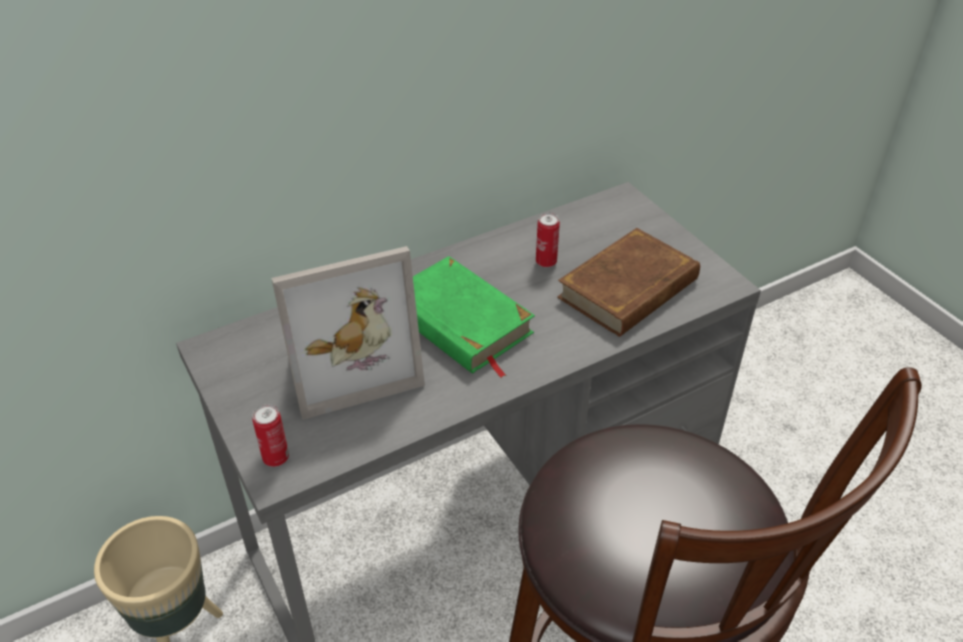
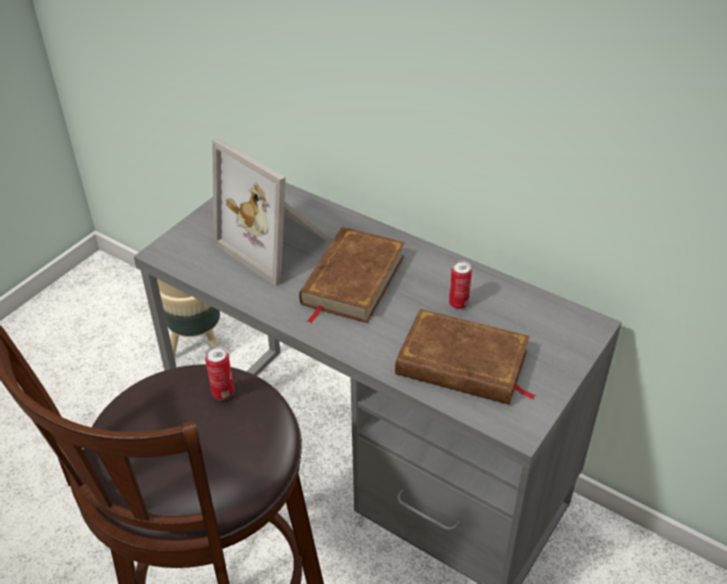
camera: 65 degrees right, 0 degrees up
can [252,404,289,467] -> can moved to [205,346,234,400]
green book [413,256,535,378] -> brown book [299,227,405,323]

